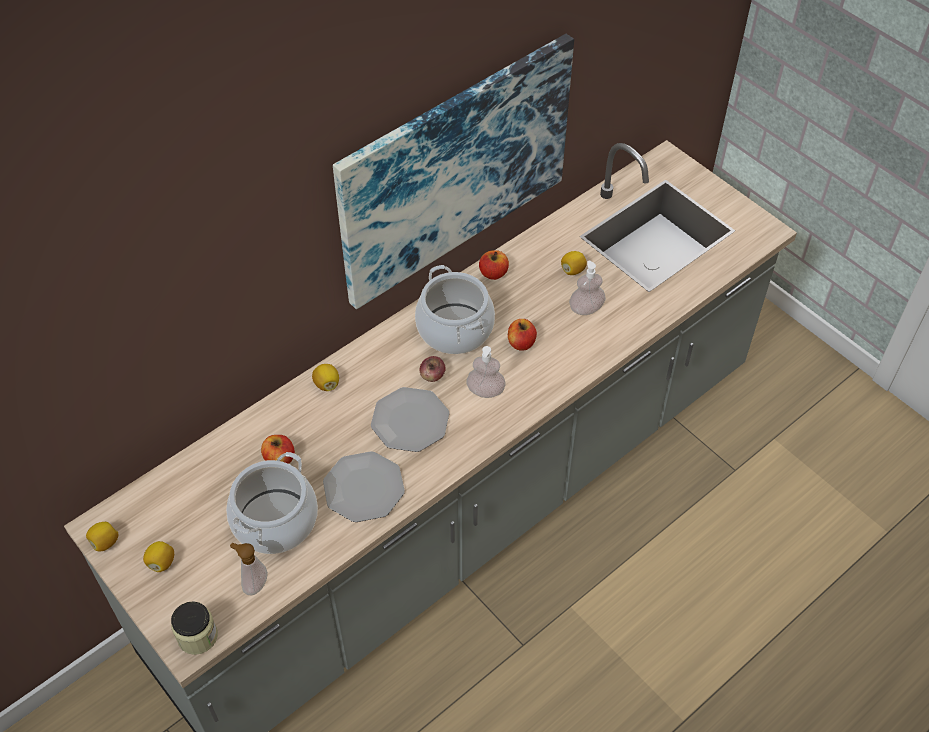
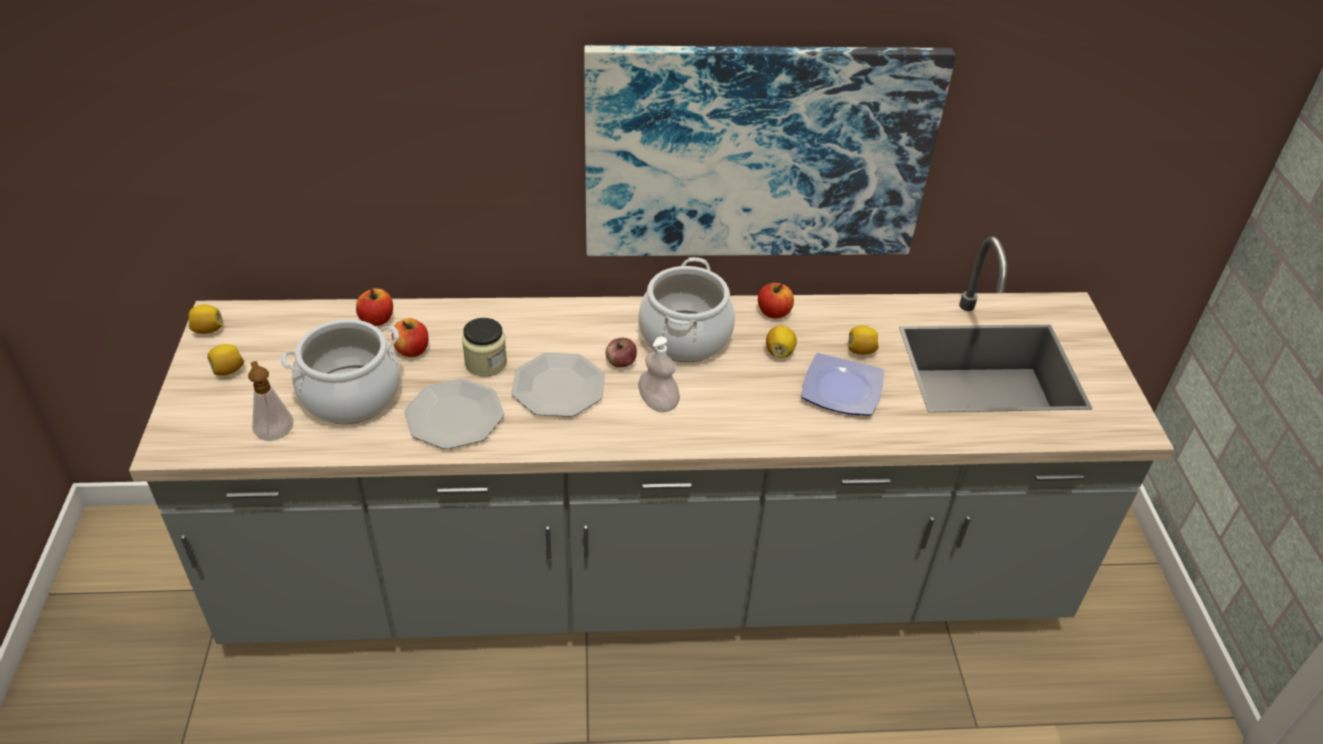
camera: 35 degrees right, 10 degrees down
jar [171,602,218,655] -> jar moved to [462,318,507,377]
lemon [312,364,339,391] -> lemon moved to [766,326,797,358]
apple [508,319,537,351] -> apple moved to [356,288,393,326]
soap dispenser [569,260,606,315] -> plate [801,353,884,416]

